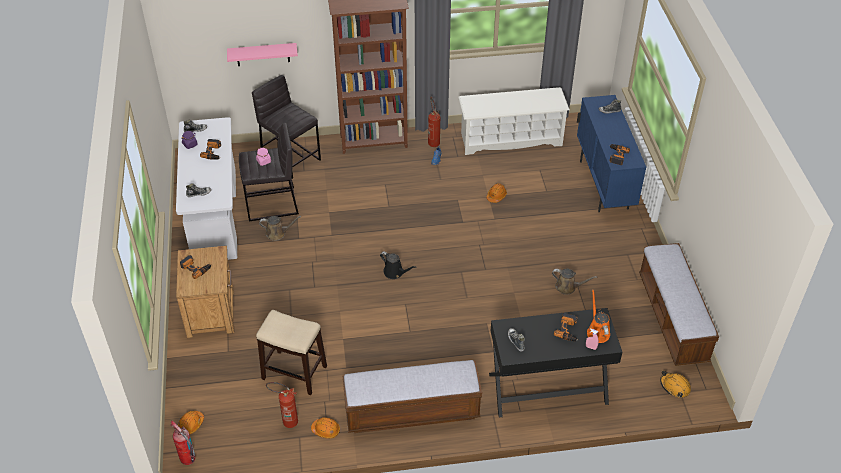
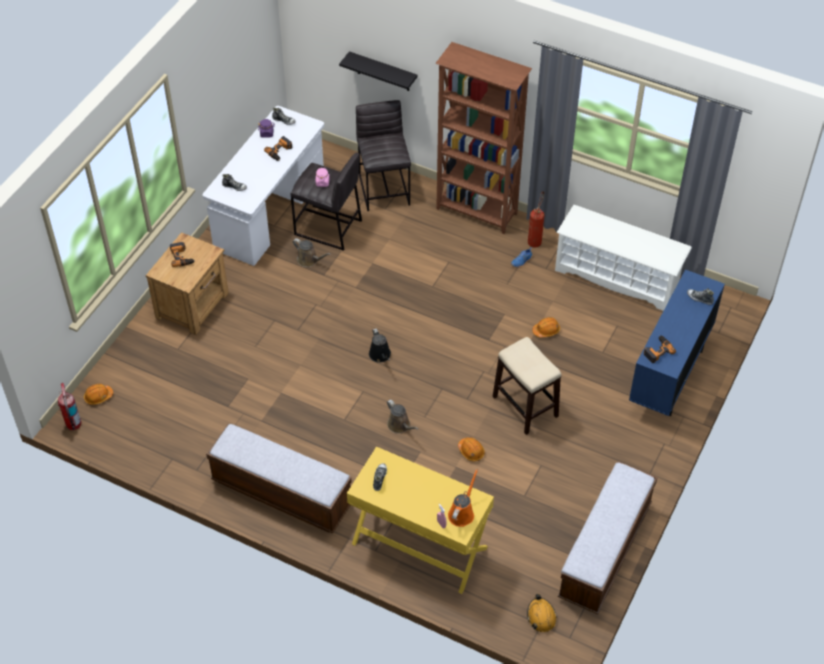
camera: 35 degrees right, 5 degrees up
pink shelf [227,43,298,66] -> black shelf [339,51,417,91]
stool [256,310,327,395] -> stool moved to [493,337,561,435]
fire extinguisher [266,382,298,428] -> none
orange hard hat [311,418,340,439] -> orange hard hat moved to [458,438,485,461]
black console table [489,308,623,417] -> yellow console table [347,446,494,594]
brown watering can [552,269,597,295] -> brown watering can moved to [387,400,418,433]
power drill [554,313,578,342] -> none

